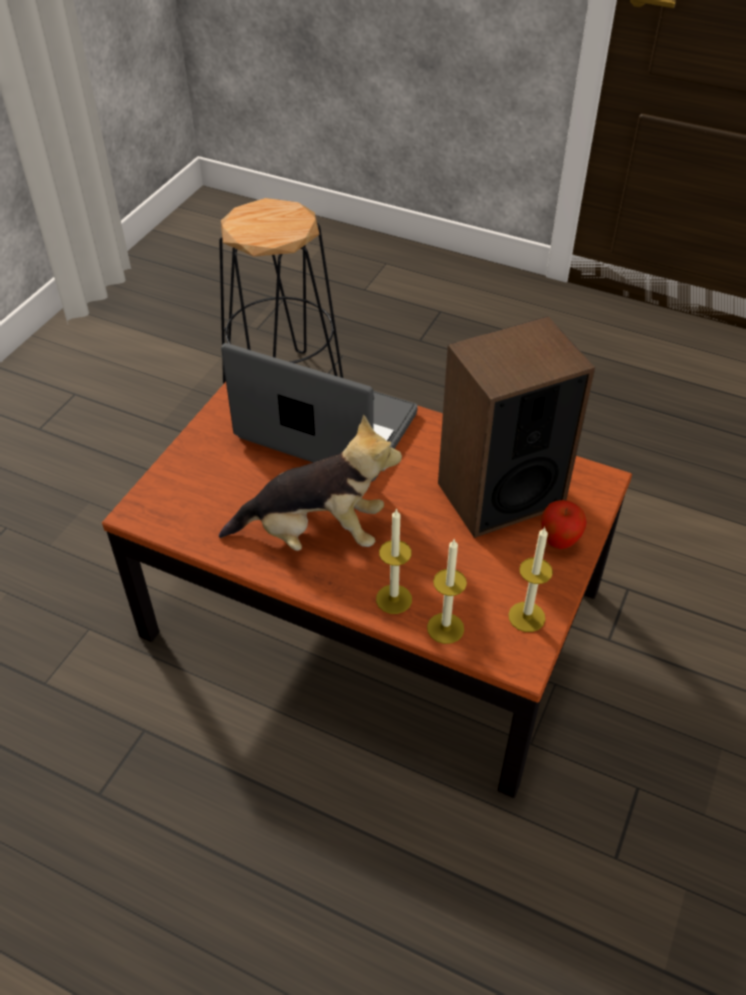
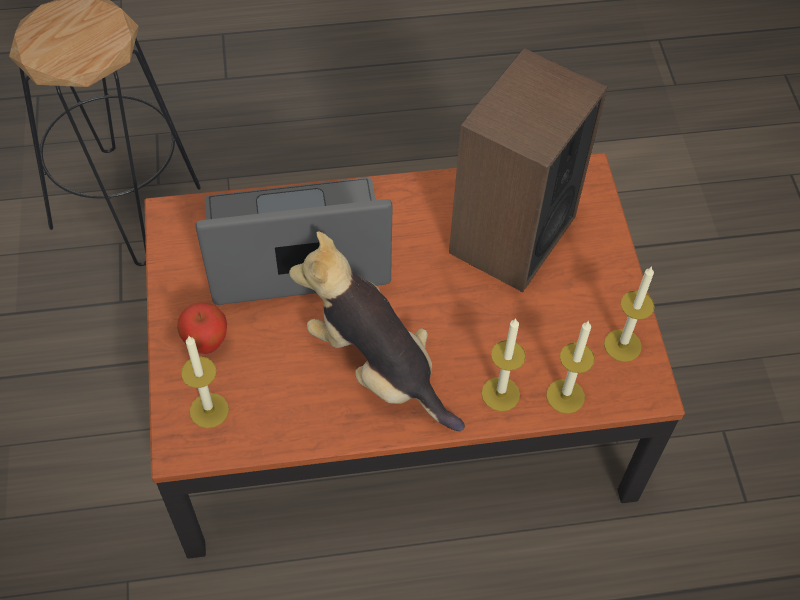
camera: 35 degrees left, 10 degrees up
plush toy [219,414,402,551] -> plush toy turned 105 degrees counterclockwise [289,231,465,431]
apple [541,500,587,549] -> apple moved to [177,302,227,354]
none -> candle [181,335,229,428]

